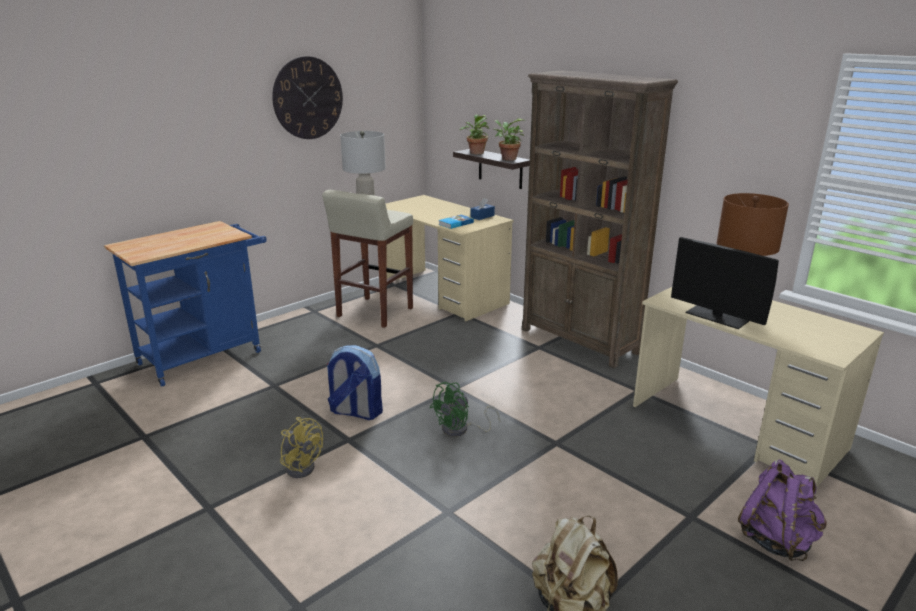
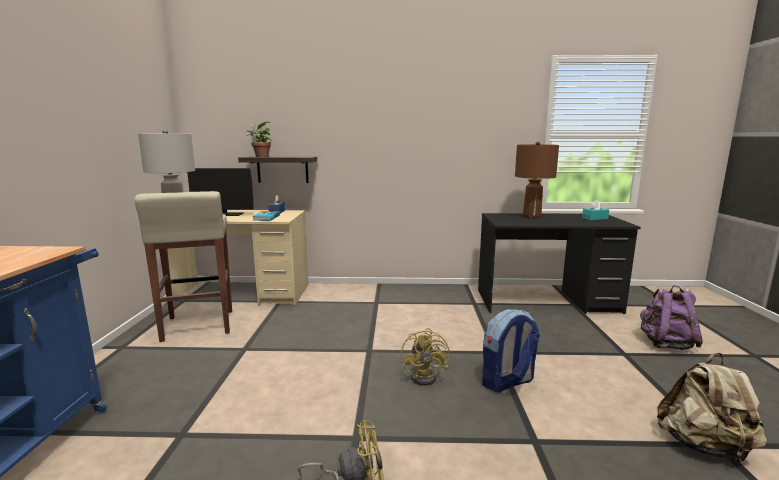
camera: 45 degrees left, 10 degrees down
wall clock [272,56,343,139] -> none
backpack [327,345,383,420] -> backpack moved to [482,309,540,393]
green fan [430,382,500,437] -> yellow fan [401,328,450,385]
potted plant [494,119,525,161] -> none
brown bookcase [522,70,678,369] -> none
beige desk [633,287,884,488] -> black desk [478,213,641,314]
monitor [671,237,779,329] -> monitor moved to [187,168,253,216]
none -> turquoise tissue box [582,200,609,220]

